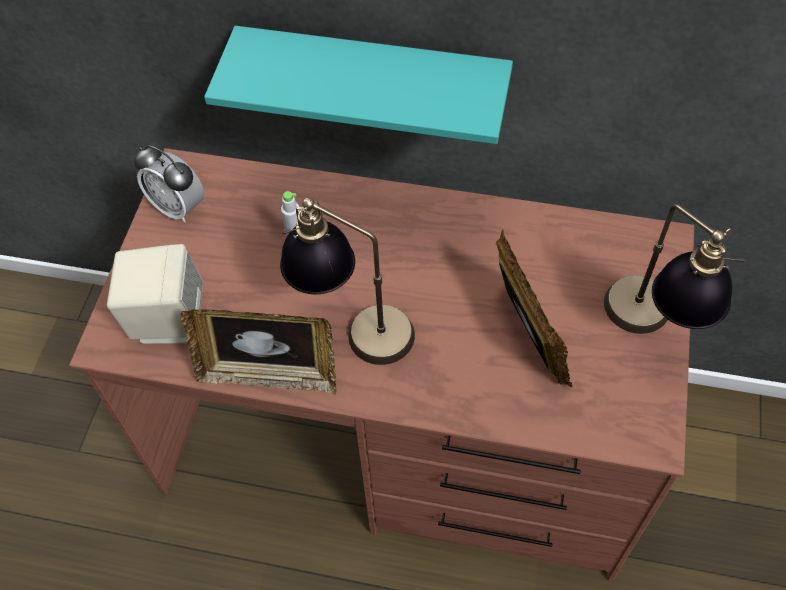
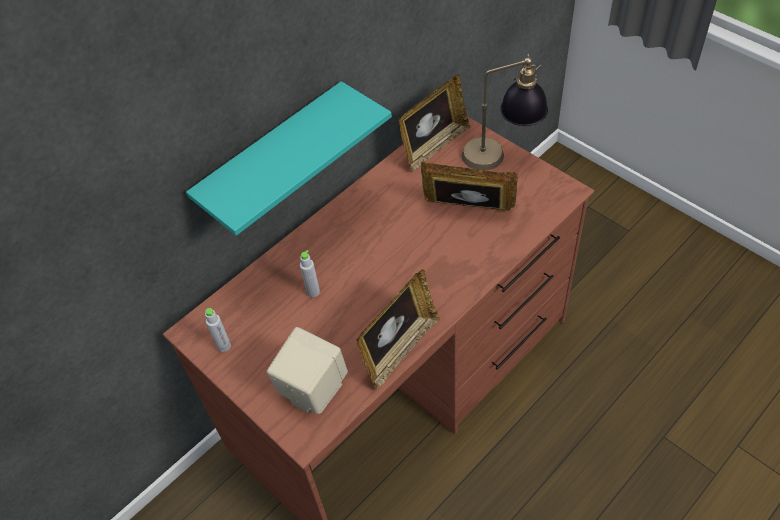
camera: 55 degrees left, 5 degrees down
alarm clock [134,145,204,223] -> grey bottle [205,308,231,352]
table lamp [280,197,415,365] -> none
none -> picture frame [398,74,470,172]

